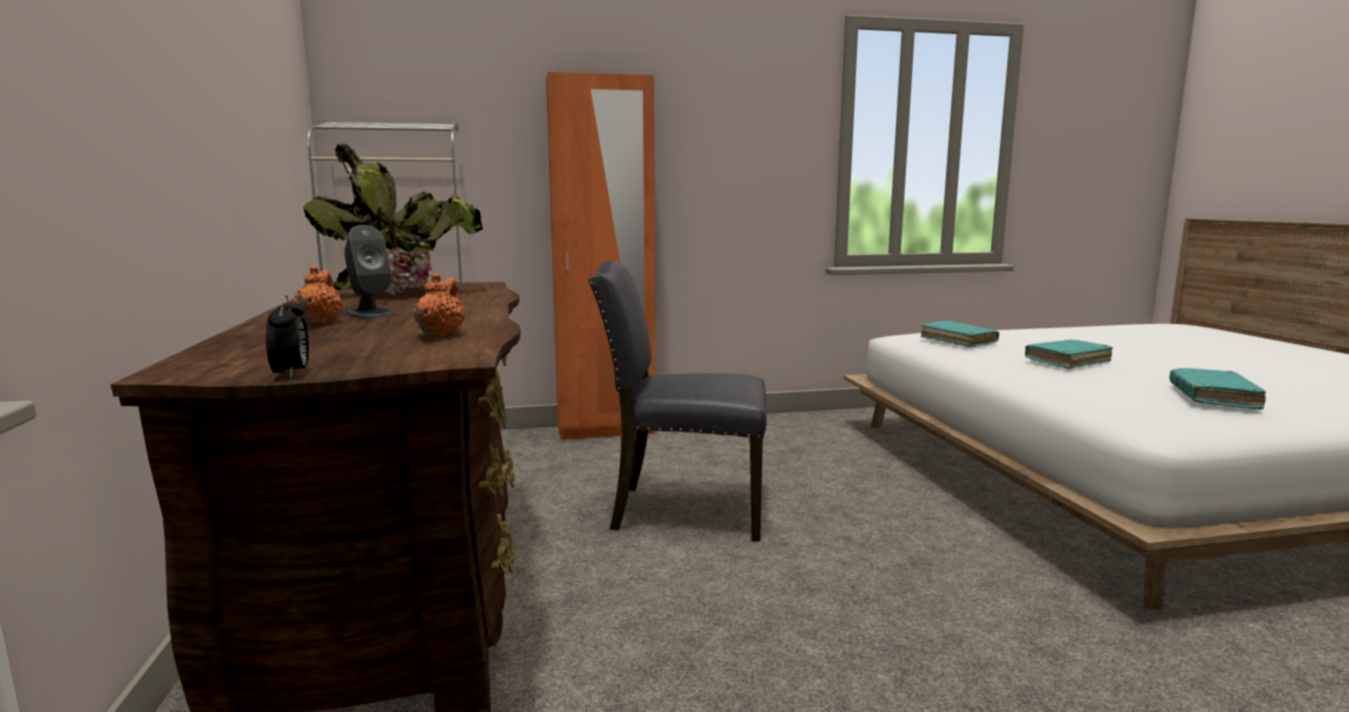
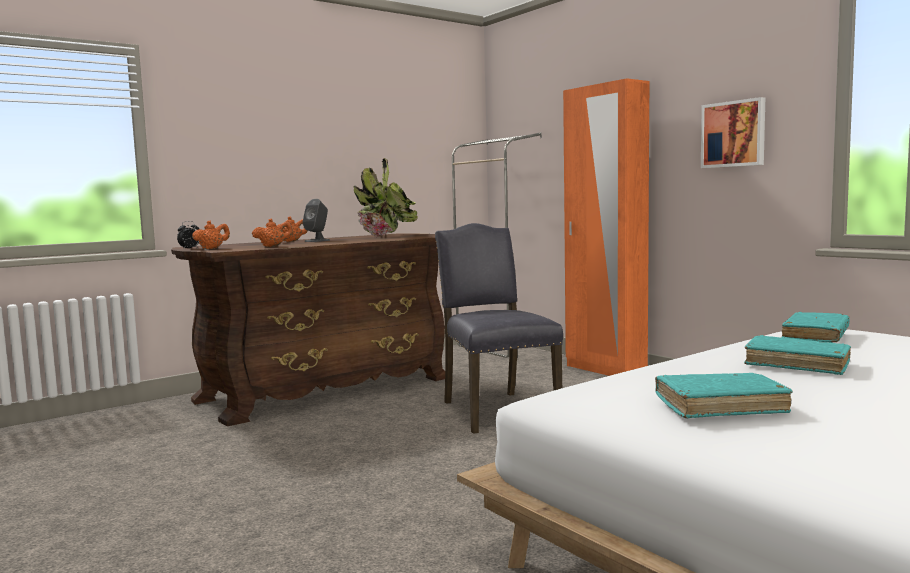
camera: 65 degrees right, 5 degrees down
none -> orange teapot [192,221,230,249]
none -> picture [701,97,765,168]

